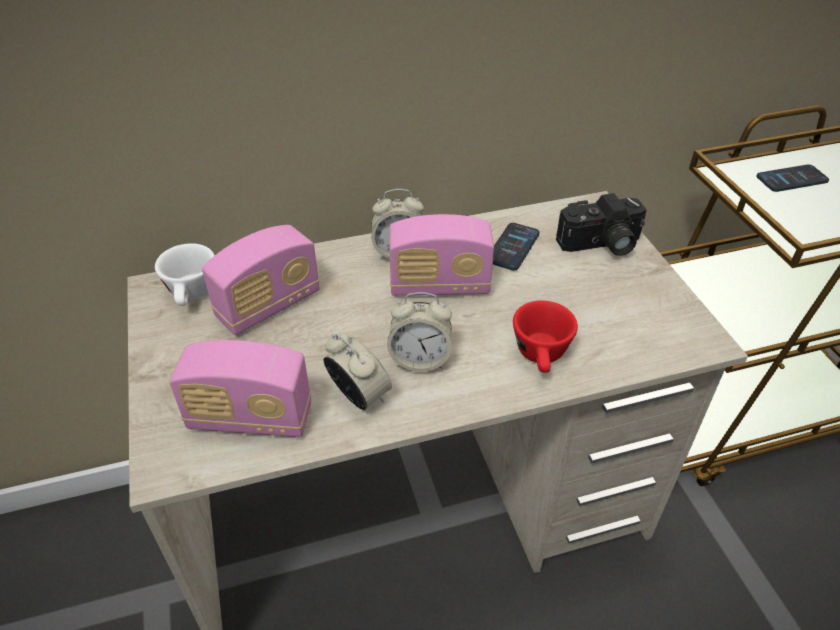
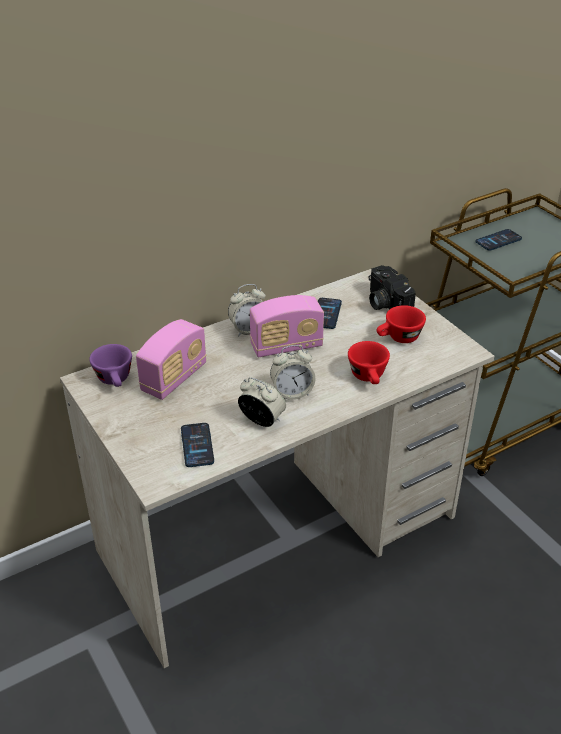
camera: 15 degrees left, 5 degrees down
white cup [155,243,215,306] -> purple cup [89,344,132,387]
radio [170,340,311,437] -> phone [181,423,214,467]
camera [556,193,647,256] -> camera turned 90 degrees clockwise [369,265,416,310]
none -> red cup [377,305,426,343]

